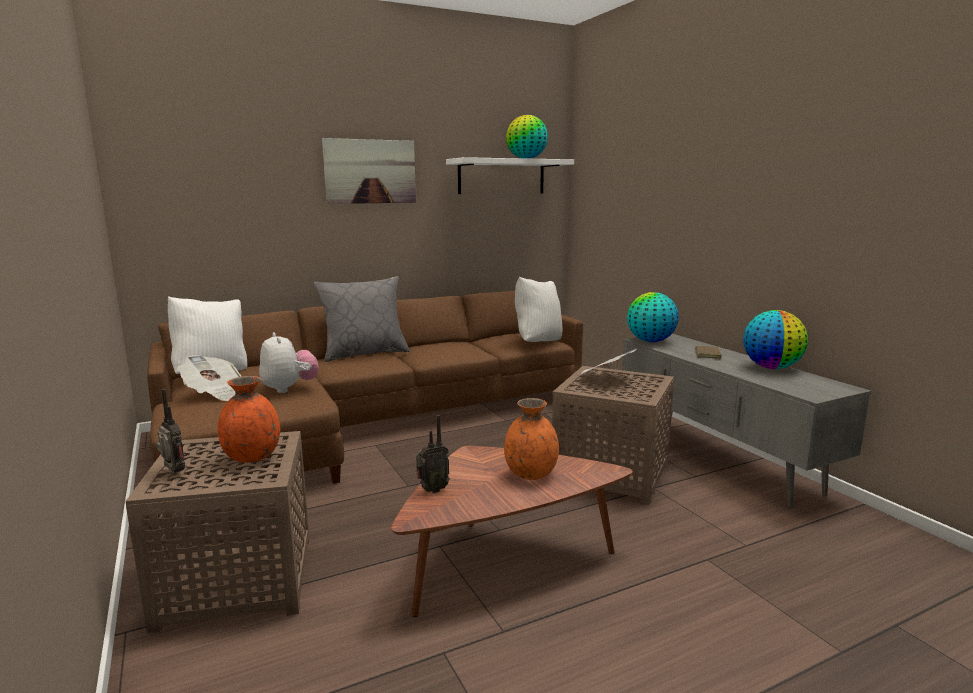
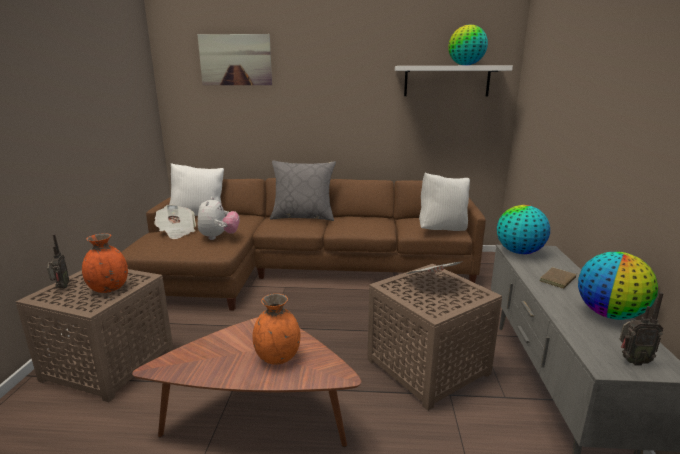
camera: 30 degrees right, 5 degrees up
picture [322,138,416,204] -> picture moved to [197,34,272,85]
radio [416,415,450,493] -> radio moved to [619,292,663,366]

